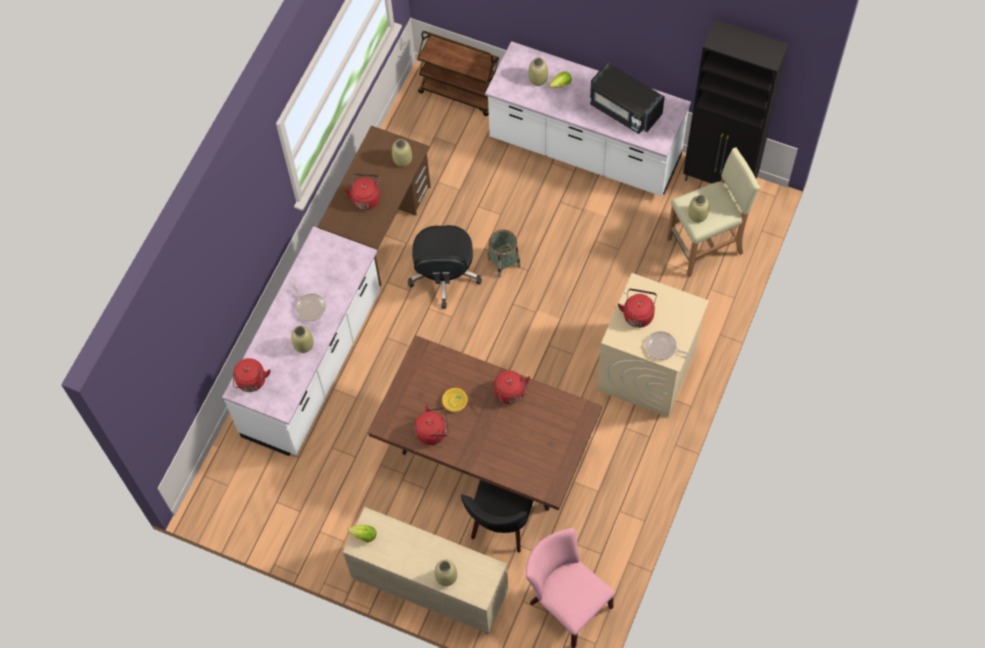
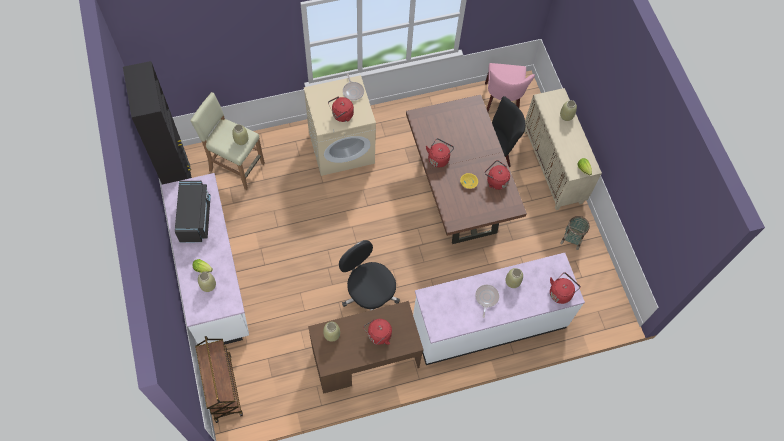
camera: 135 degrees left, 0 degrees up
black office chair [408,225,482,309] -> black office chair turned 90 degrees counterclockwise [339,240,400,310]
basket [487,230,521,278] -> basket moved to [560,216,590,250]

